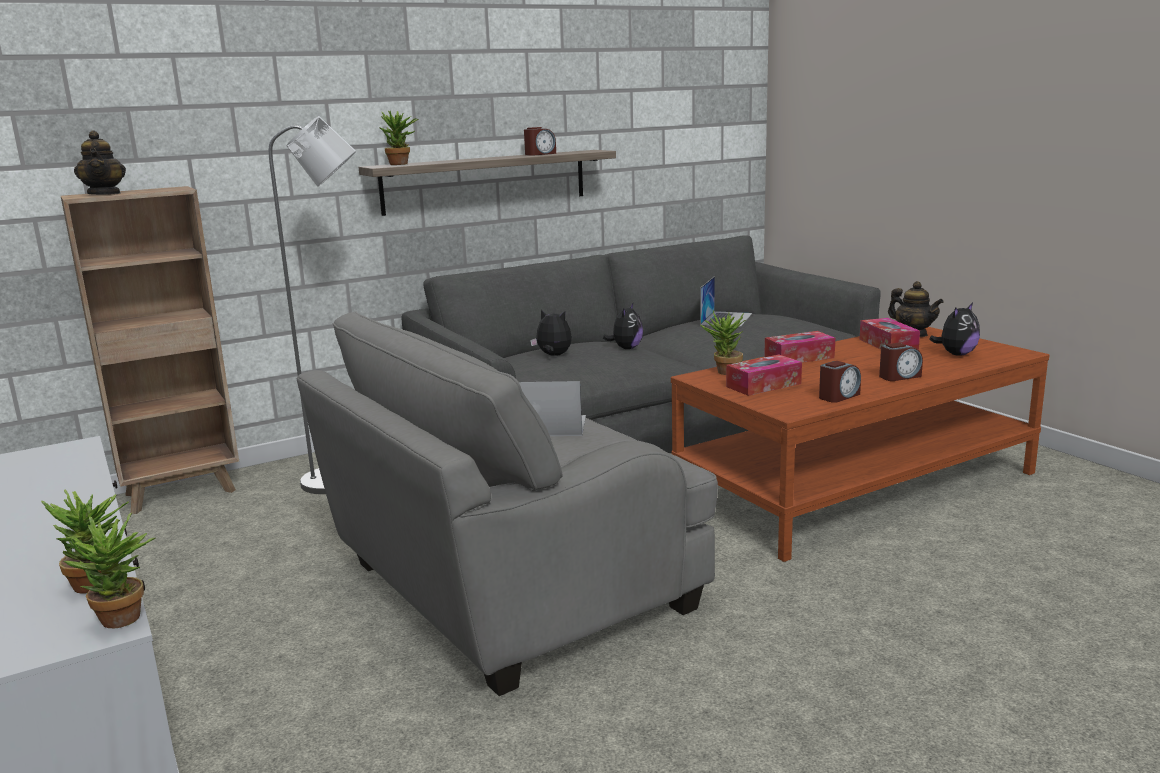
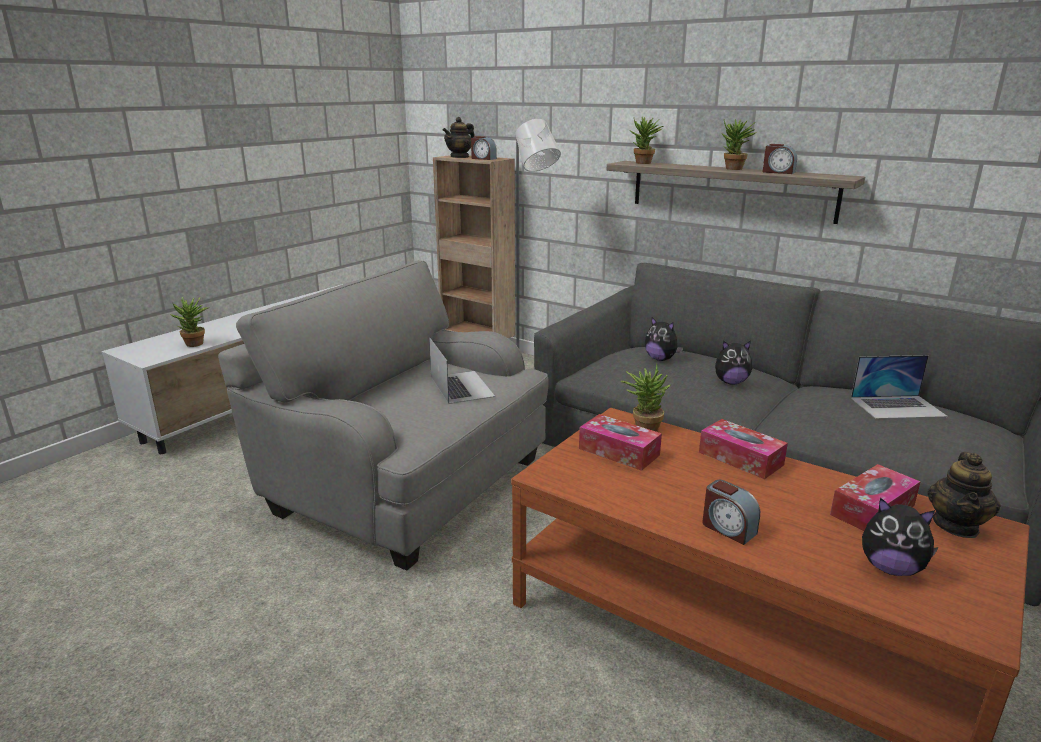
camera: 65 degrees right, 5 degrees up
potted plant [64,512,155,628] -> potted plant moved to [722,119,757,170]
plush toy [530,310,572,356] -> plush toy turned 135 degrees clockwise [645,317,683,361]
alarm clock [819,361,861,403] -> alarm clock moved to [471,136,497,160]

